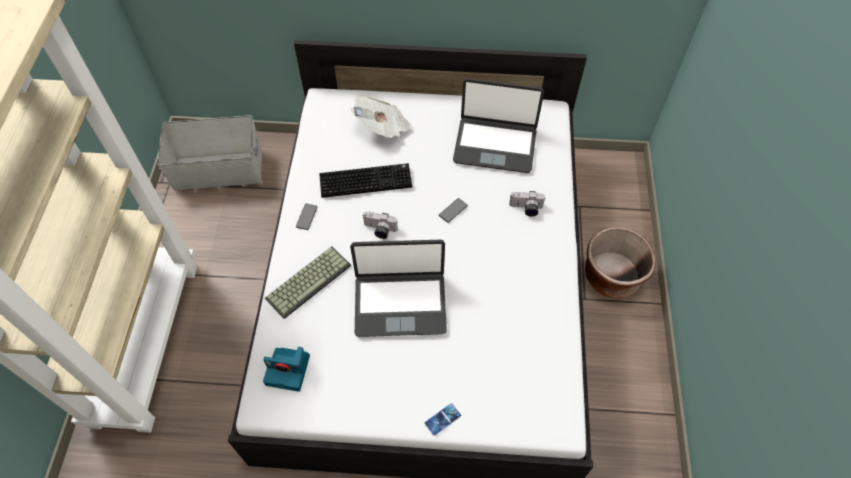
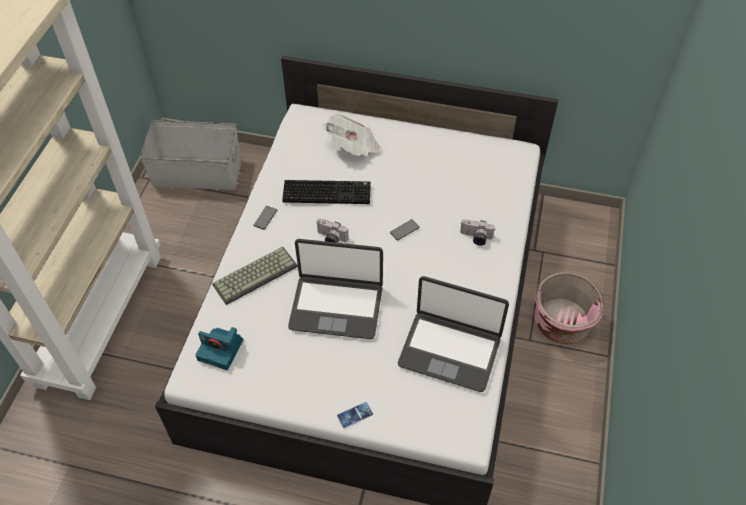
camera: 10 degrees right, 5 degrees down
laptop [453,78,544,173] -> laptop moved to [398,276,509,392]
brown planter [585,227,656,298] -> pink planter [535,272,604,344]

